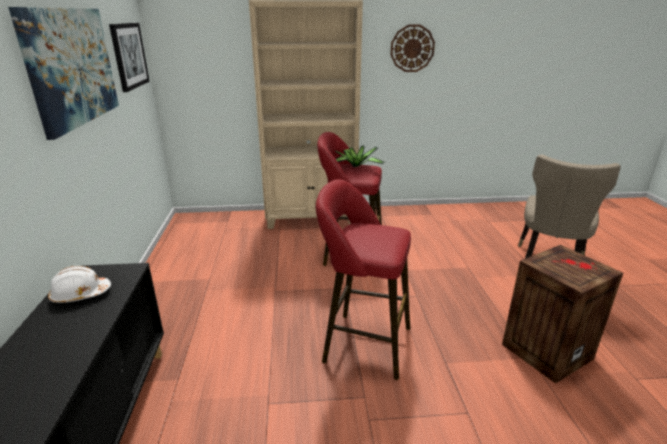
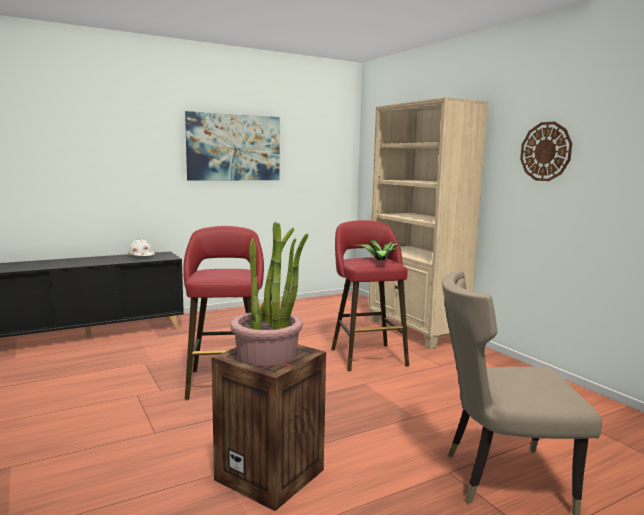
camera: 65 degrees right, 15 degrees down
picture [109,23,150,92] -> none
none -> potted plant [230,222,308,366]

